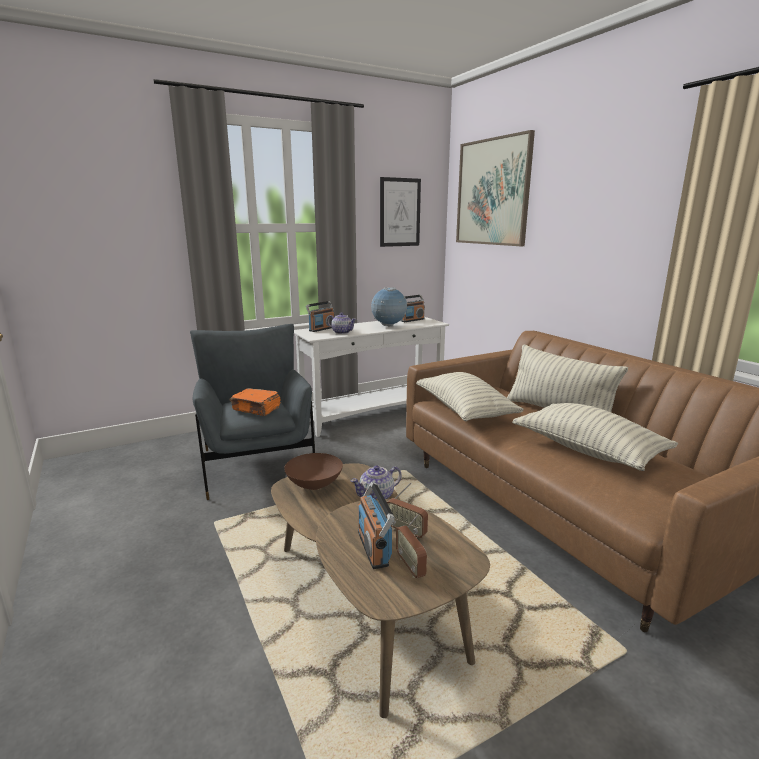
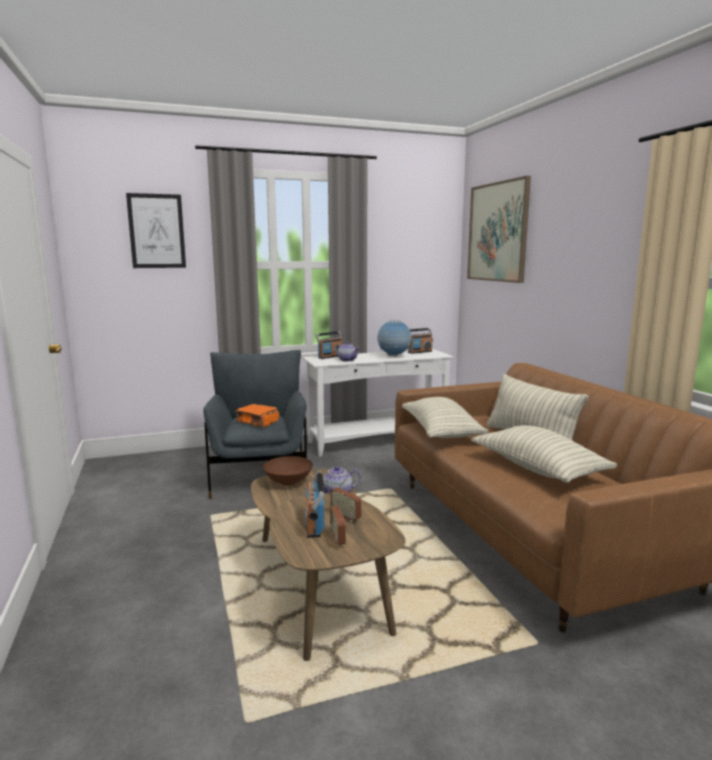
camera: 10 degrees right, 5 degrees down
picture [380,177,421,247] -> picture moved to [126,193,186,268]

